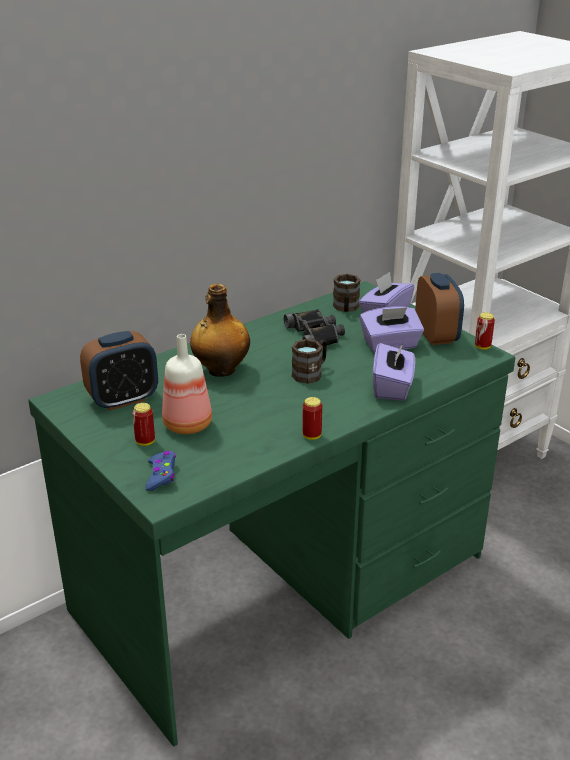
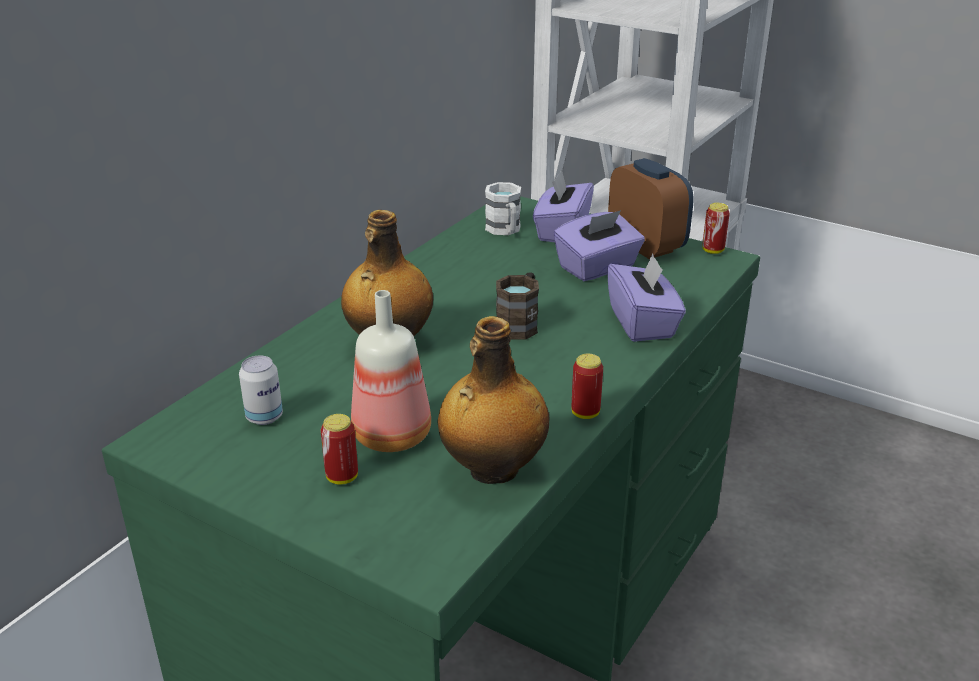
camera: 20 degrees left, 0 degrees up
alarm clock [80,331,158,411] -> can [239,356,283,425]
blue game controller [145,451,176,491] -> none
black binoculars [284,309,345,346] -> none
brown mug [333,274,360,312] -> white mug [485,182,521,235]
none -> bottle [437,316,550,484]

